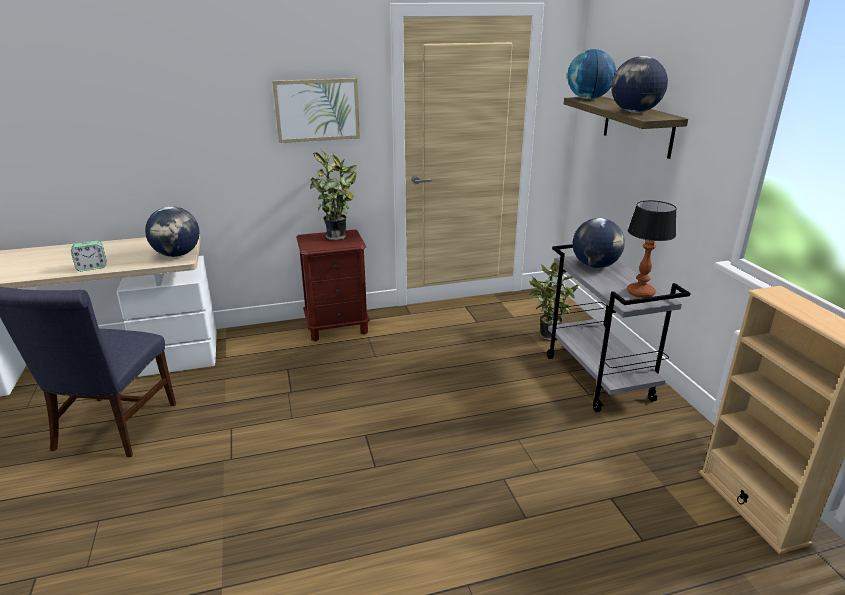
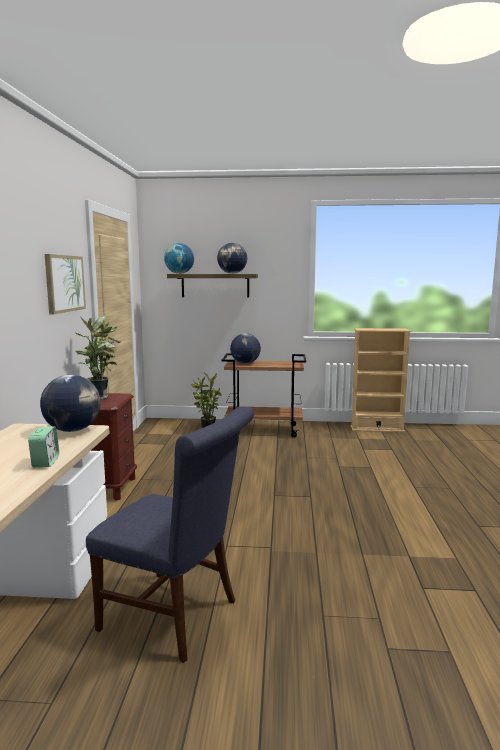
camera: 70 degrees left, 15 degrees down
grey cart [547,244,691,412] -> brown cart [222,353,306,438]
table lamp [627,200,676,298] -> none

